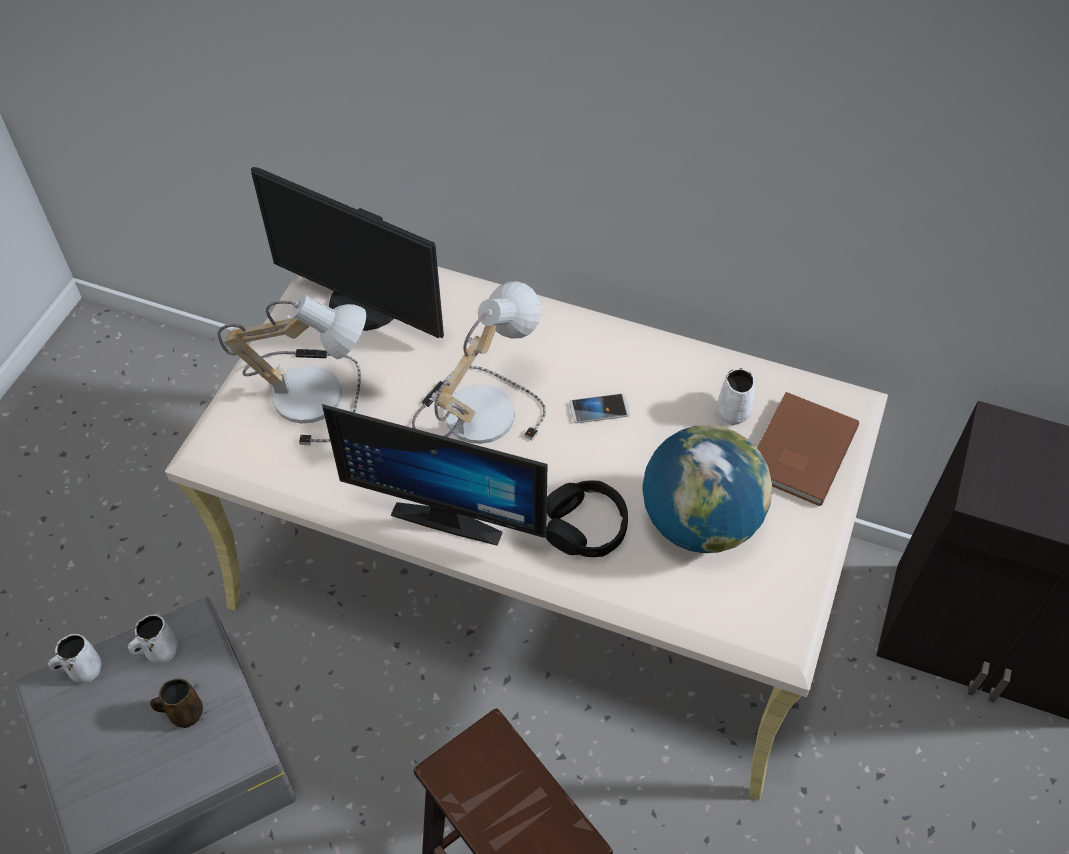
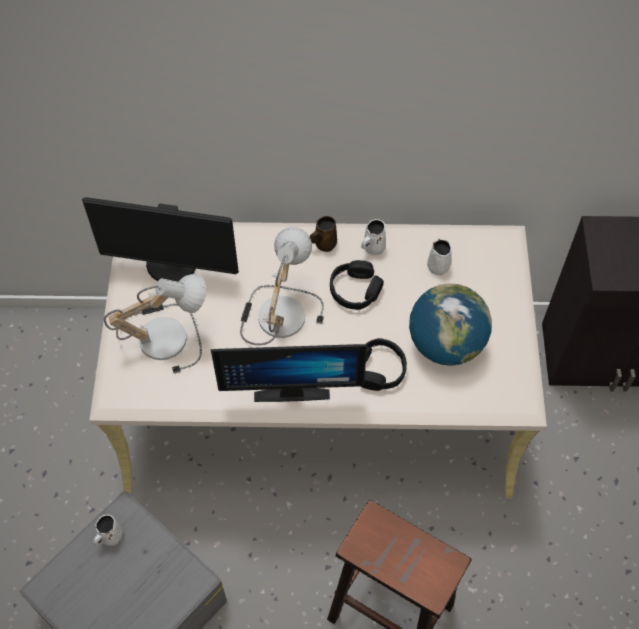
camera: 20 degrees left, 5 degrees up
white mug [48,634,101,683] -> white mug moved to [361,219,386,255]
brown mug [150,678,203,728] -> brown mug moved to [310,216,337,252]
phone [569,393,630,423] -> black headphones [330,260,384,310]
brown book [757,392,859,506] -> none

